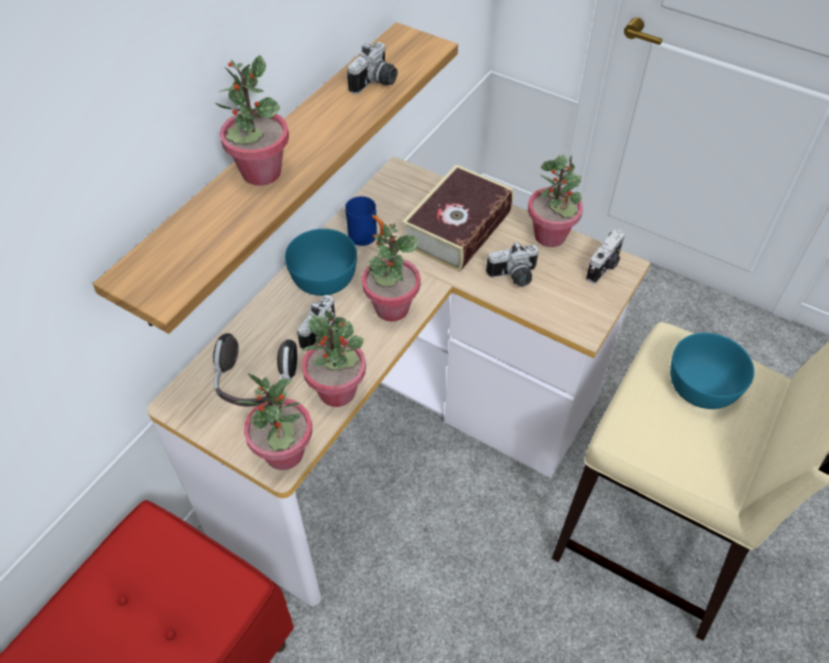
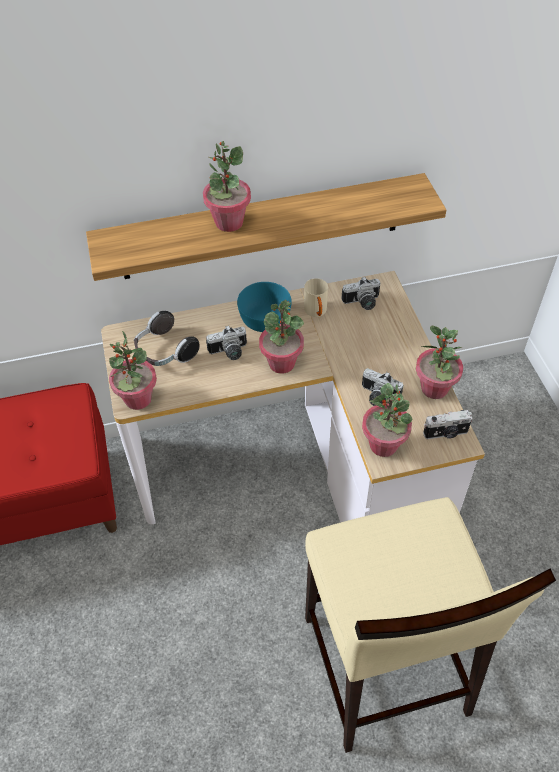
camera: 45 degrees right, 0 degrees up
potted plant [302,310,366,407] -> potted plant moved to [362,383,413,457]
blue mug [345,196,384,246] -> beige mug [304,278,328,317]
camera [347,42,398,94] -> camera moved to [341,277,380,310]
book [402,165,514,272] -> none
turquoise bowl [670,333,754,409] -> none

